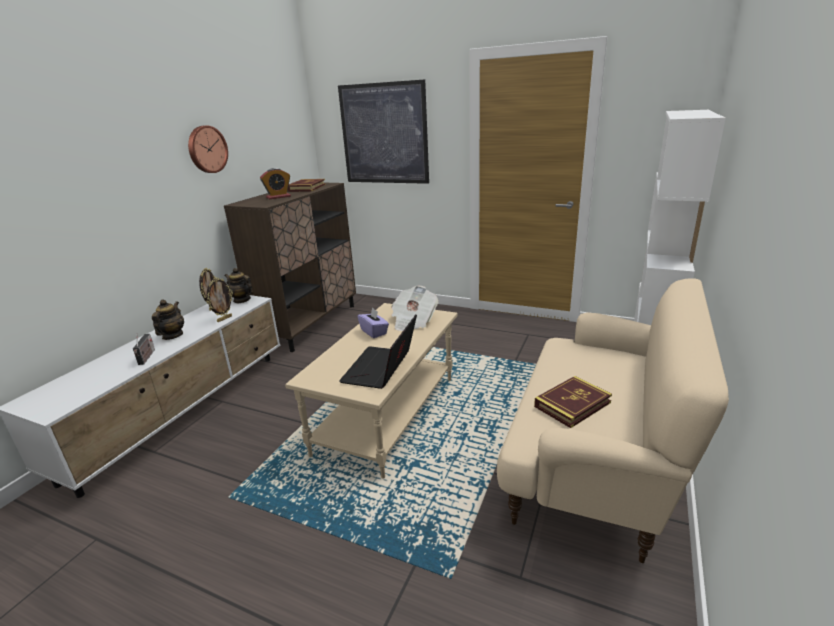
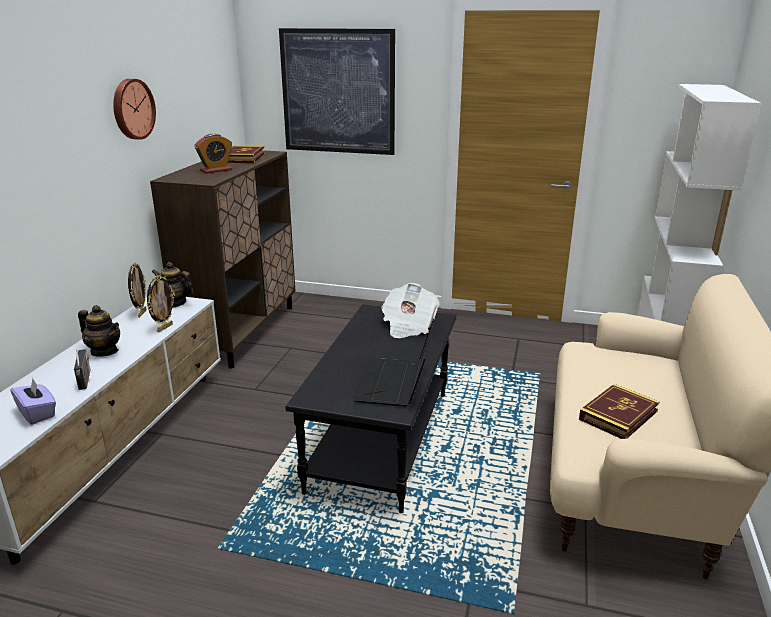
camera: 10 degrees left, 0 degrees up
teapot [152,299,184,340] -> teapot turned 120 degrees clockwise [78,305,120,357]
beige coffee table [285,303,458,479] -> black coffee table [285,304,457,513]
purple tissue box [357,308,389,338] -> purple tissue box moved to [10,378,56,425]

